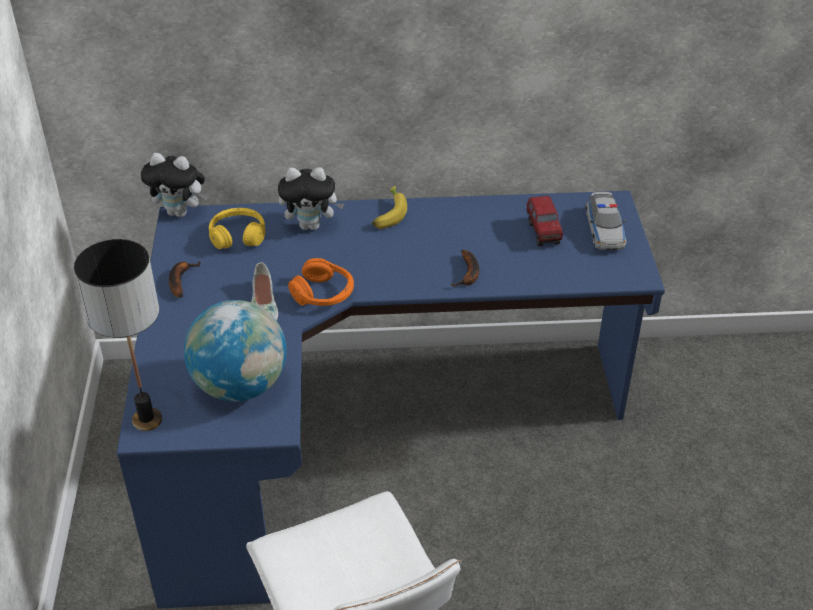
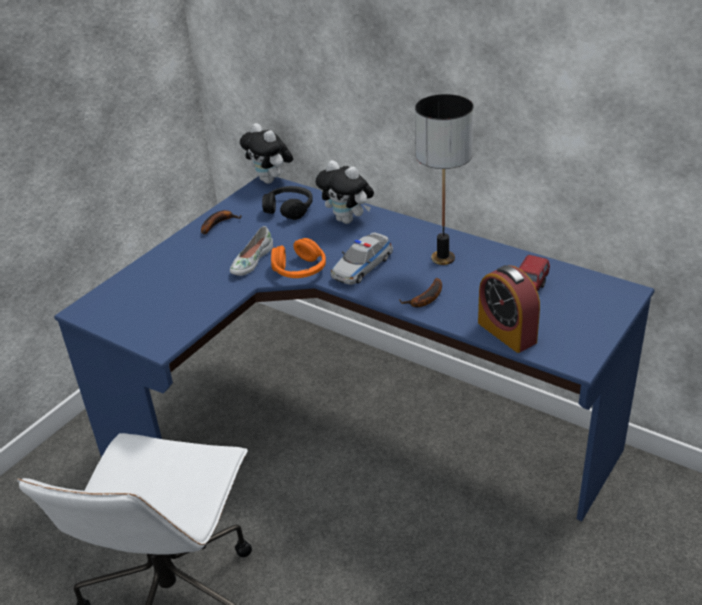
camera: 40 degrees right, 5 degrees down
table lamp [74,239,162,431] -> table lamp moved to [415,94,473,265]
globe [184,300,286,402] -> none
yellow headphones [209,208,266,249] -> black headphones [262,186,313,220]
banana [372,186,407,229] -> none
toy car [585,192,626,250] -> toy car moved to [330,233,393,285]
none -> alarm clock [478,265,540,353]

